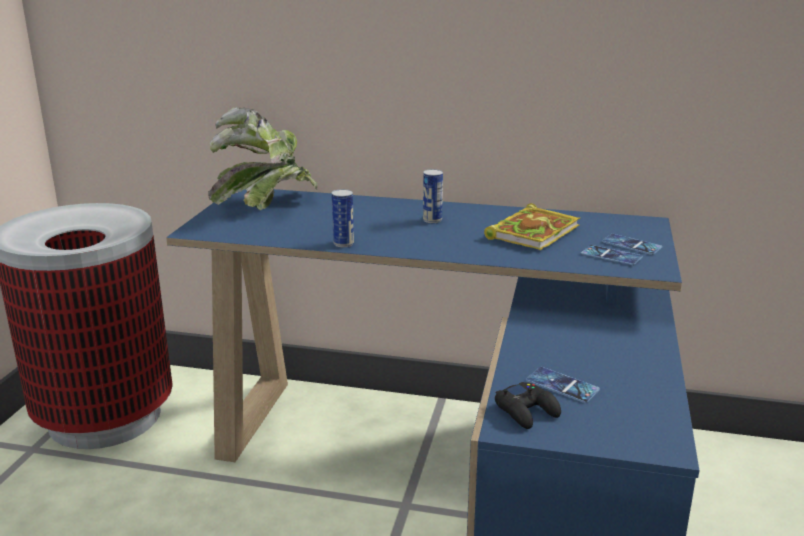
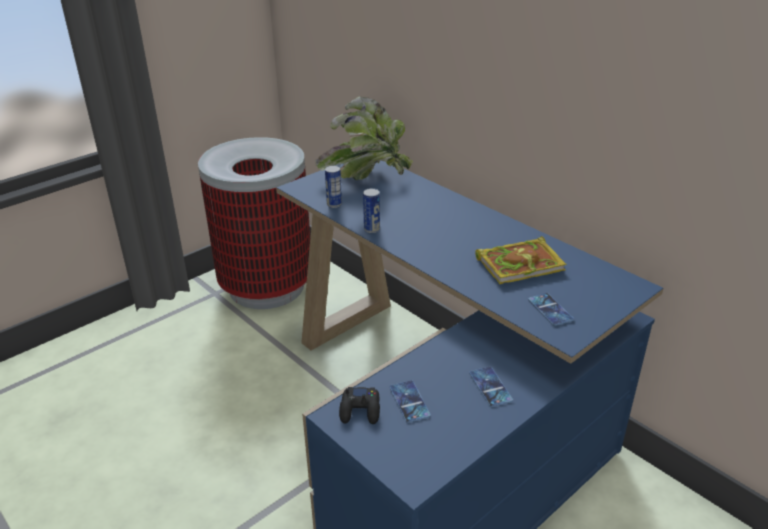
camera: 35 degrees right, 10 degrees up
can [423,169,443,223] -> can moved to [325,165,342,208]
phone [602,234,662,255] -> phone moved to [469,367,513,407]

